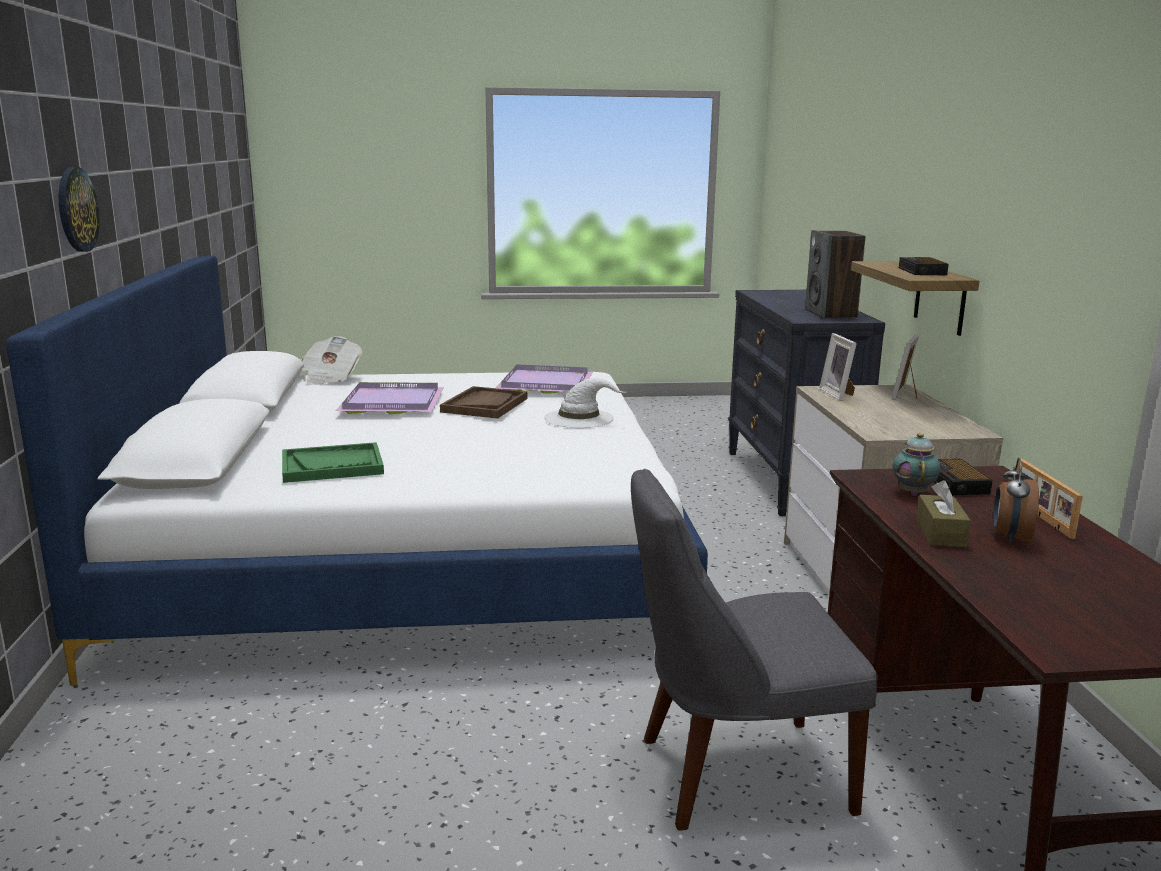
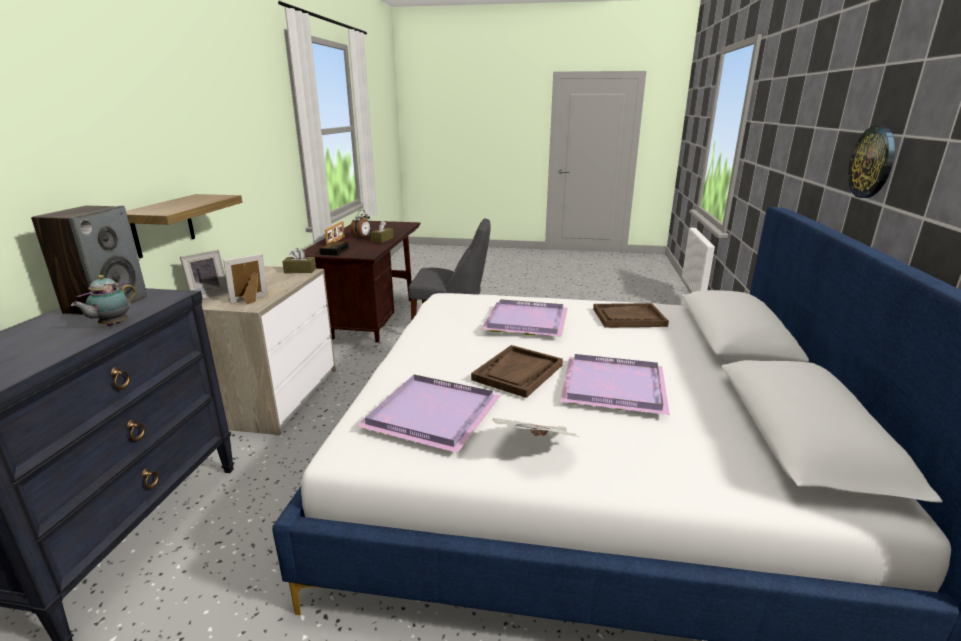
camera: 165 degrees left, 5 degrees up
green tray [282,442,384,483] -> brown tray [593,303,669,328]
newspaper [302,336,363,385] -> newspaper moved to [492,418,578,437]
white hat [544,378,626,428] -> none
picture frame [819,333,857,401] -> picture frame turned 135 degrees counterclockwise [223,254,267,304]
teapot [892,433,941,496] -> teapot moved to [71,275,136,326]
alarm clock [899,257,949,275] -> none
none -> brown tissue box [282,248,316,273]
none -> purple tray [482,299,568,337]

